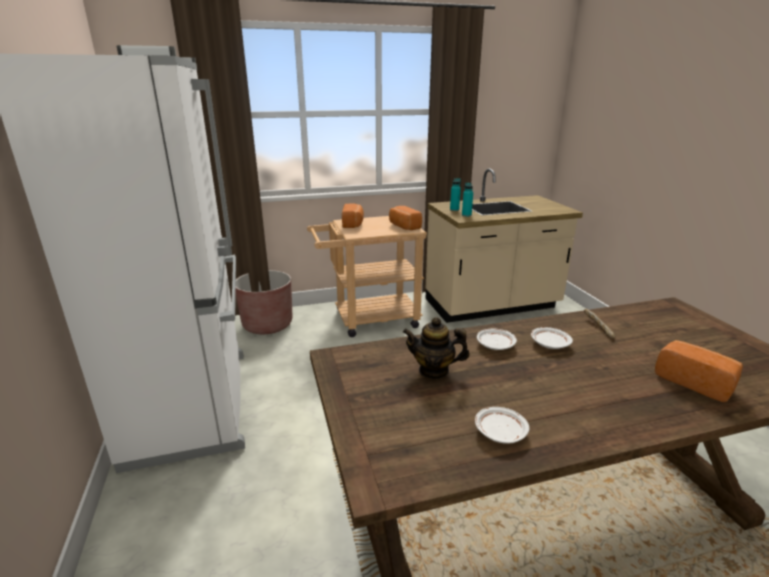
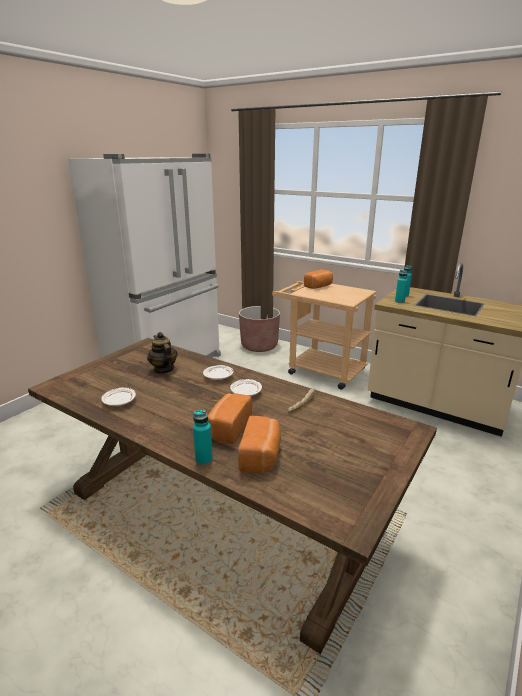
camera: 50 degrees right, 0 degrees up
bread [389,206,422,230] -> bread moved to [208,393,252,444]
none -> turquoise bottle [193,410,213,466]

